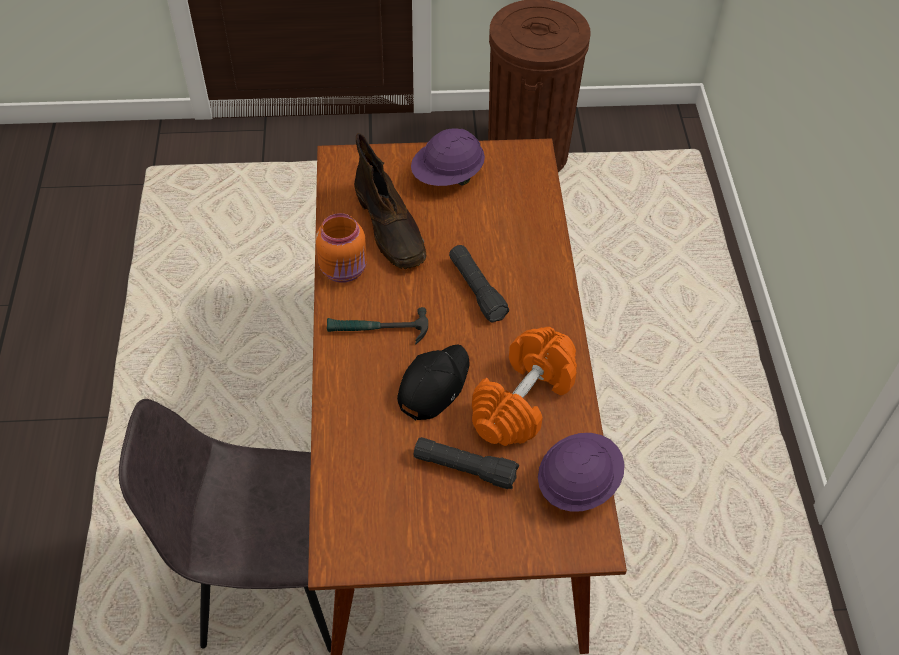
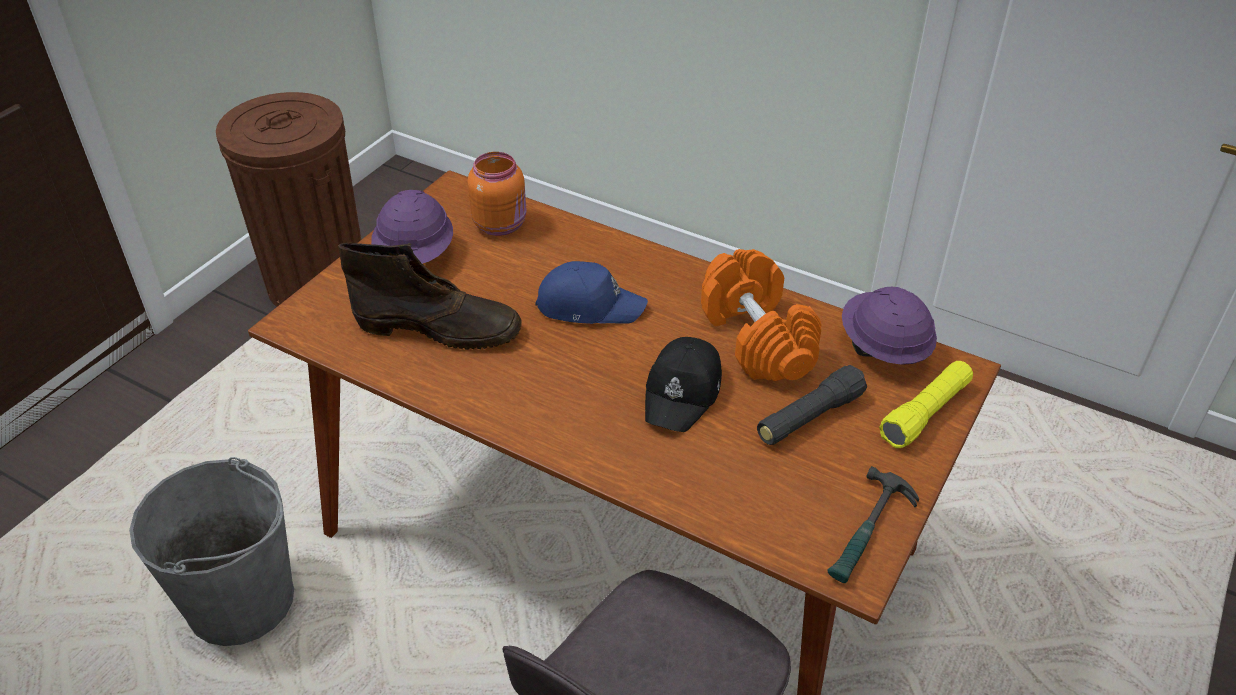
camera: 55 degrees left, 10 degrees down
orange jar [316,213,367,283] -> orange jar moved to [467,152,526,236]
hammer [327,307,428,345] -> hammer moved to [828,466,919,583]
black cap [397,344,470,420] -> black cap turned 135 degrees counterclockwise [645,337,722,432]
black flashlight [449,245,509,323] -> blue cap [535,261,648,324]
none -> grey bucket [129,457,294,646]
none -> yellow flashlight [879,361,973,448]

